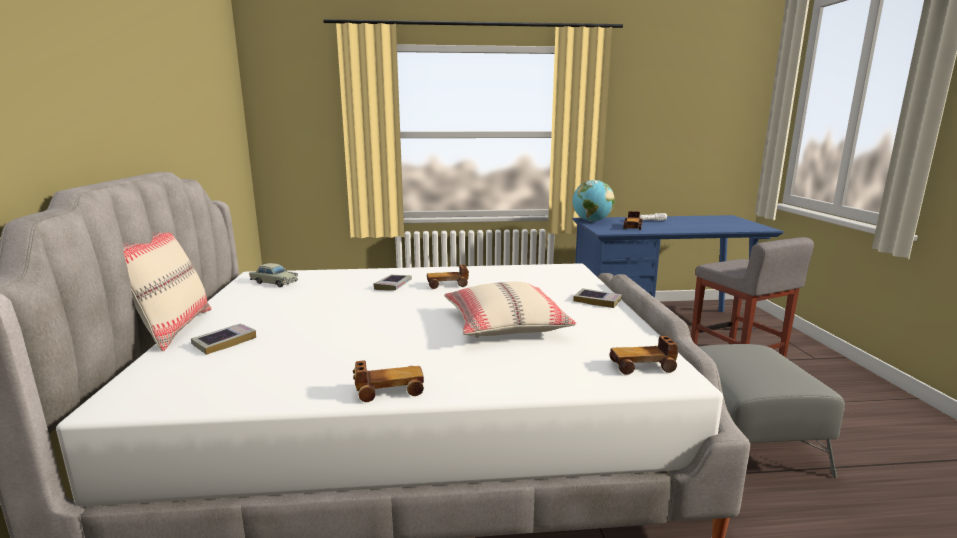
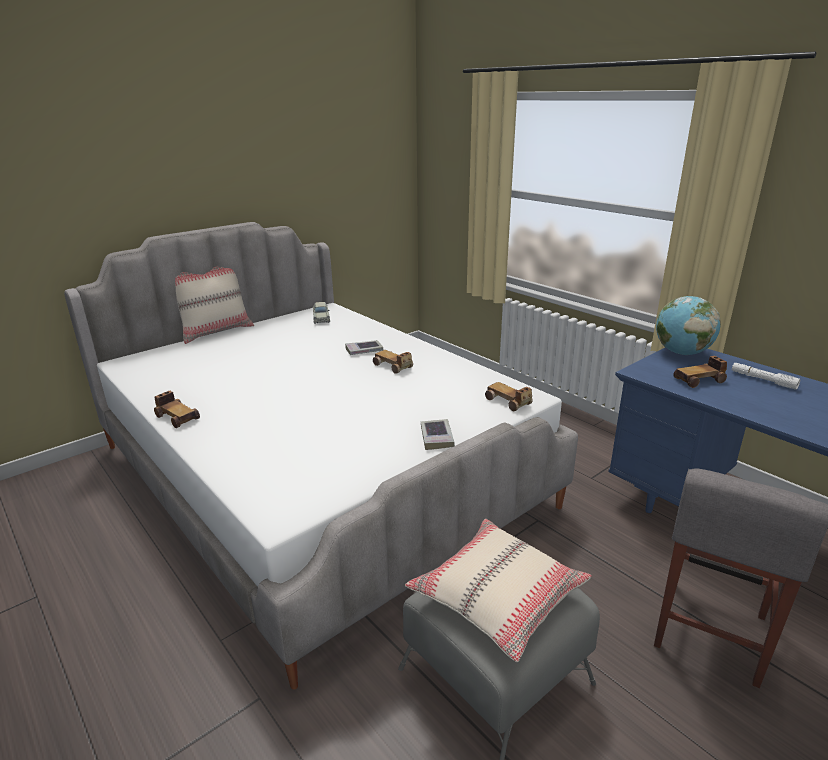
camera: 55 degrees right, 10 degrees up
book [191,323,256,355] -> none
beige pillow [444,282,576,338] -> beige pillow moved to [405,519,592,662]
toy car [609,336,678,375] -> toy car moved to [485,382,533,411]

